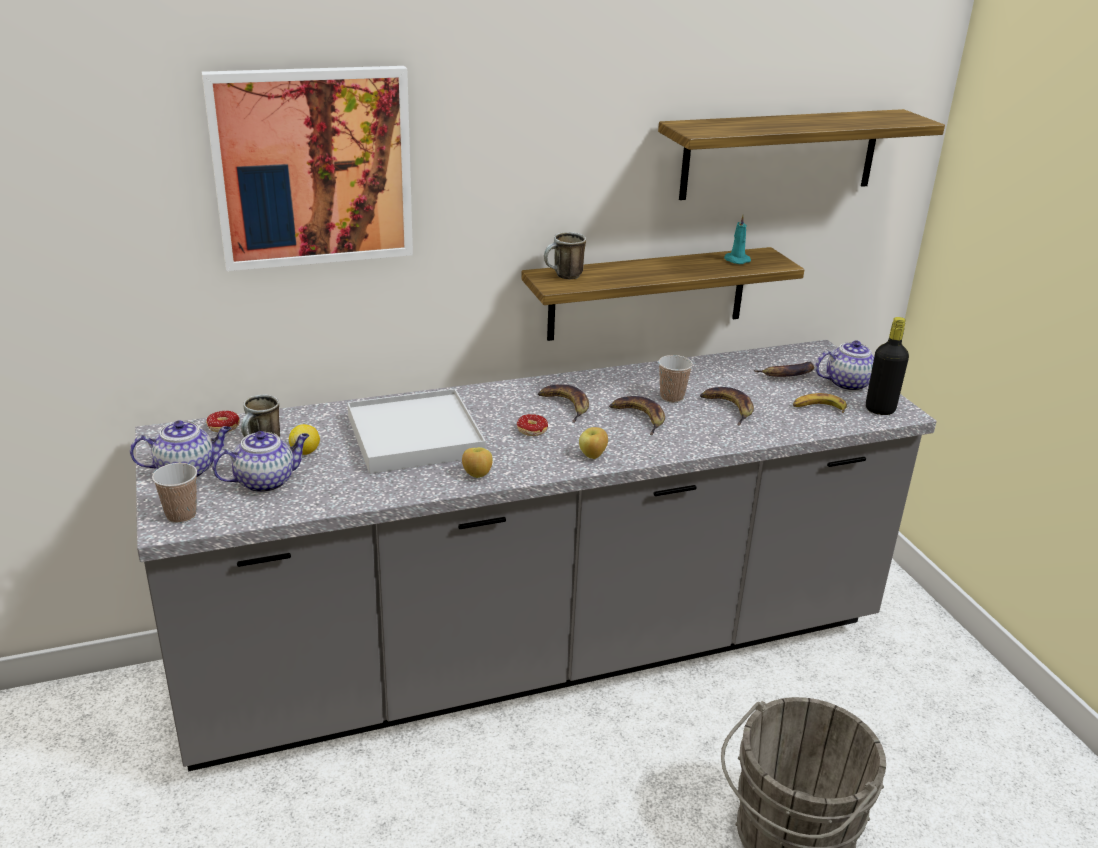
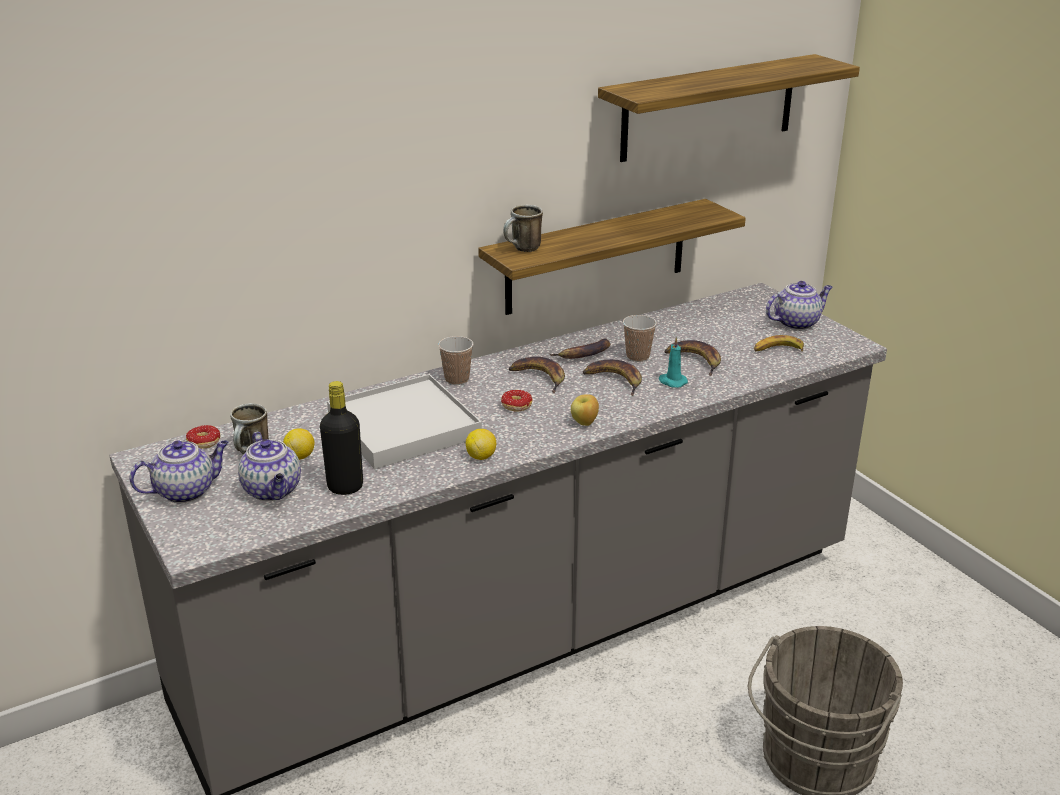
camera: 10 degrees left, 0 degrees up
cup [152,463,197,523] -> cup moved to [438,336,474,385]
picture [202,66,413,271] -> none
teapot [212,431,309,493] -> teapot turned 105 degrees clockwise [238,432,301,501]
apple [462,447,493,478] -> lemon [466,429,496,460]
turquoise candle [724,215,751,264] -> turquoise candle moved to [659,337,688,388]
banana [754,362,814,377] -> banana moved to [550,339,610,359]
black bottle [866,317,909,415] -> black bottle moved to [320,381,363,495]

